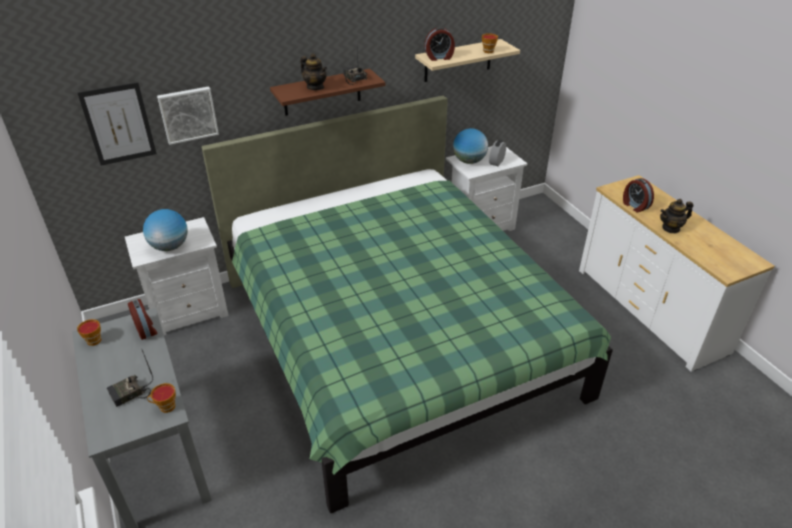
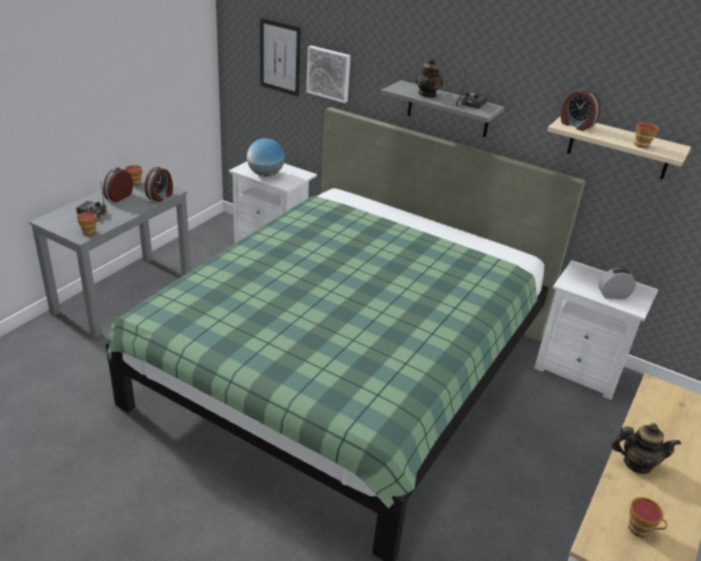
camera: 55 degrees right, 5 degrees down
brown shelf [270,69,385,116] -> grey shelf [381,80,504,137]
globe [453,128,488,164] -> none
alarm clock [623,178,654,212] -> alarm clock moved to [103,167,133,202]
teapot [660,199,693,233] -> teapot turned 150 degrees clockwise [611,423,681,474]
none -> cup [628,497,667,538]

